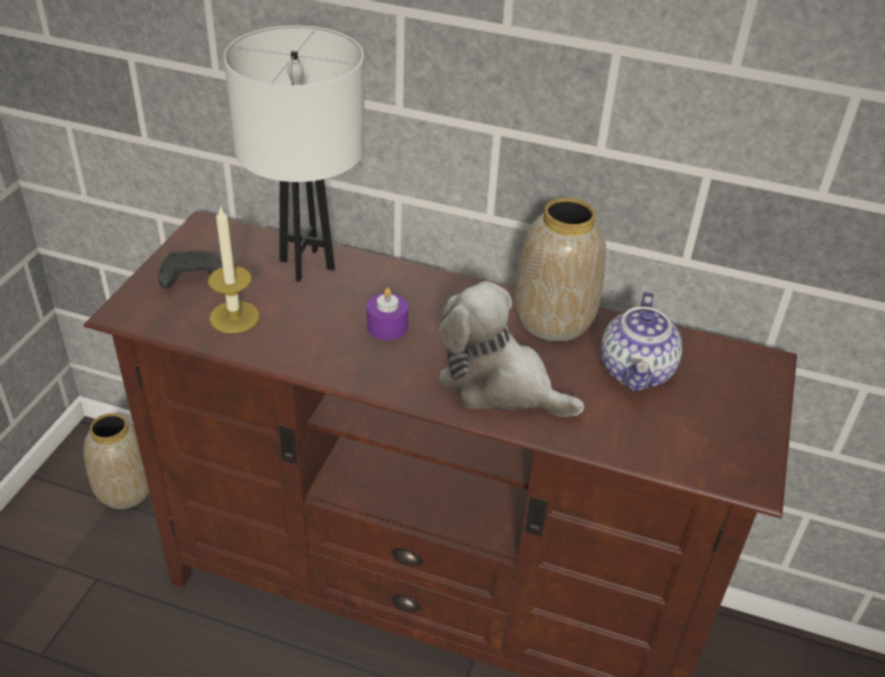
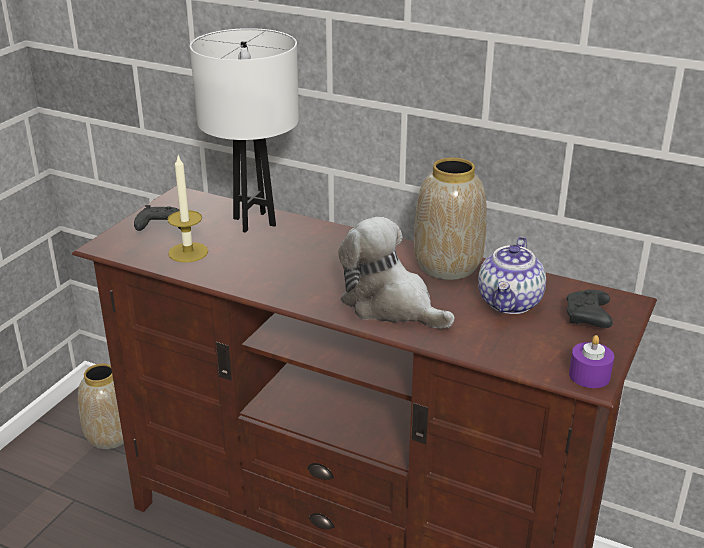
camera: 10 degrees right, 10 degrees down
purple candle [367,288,408,340] -> purple candle moved to [569,335,614,388]
none -> black game controller [567,290,613,328]

